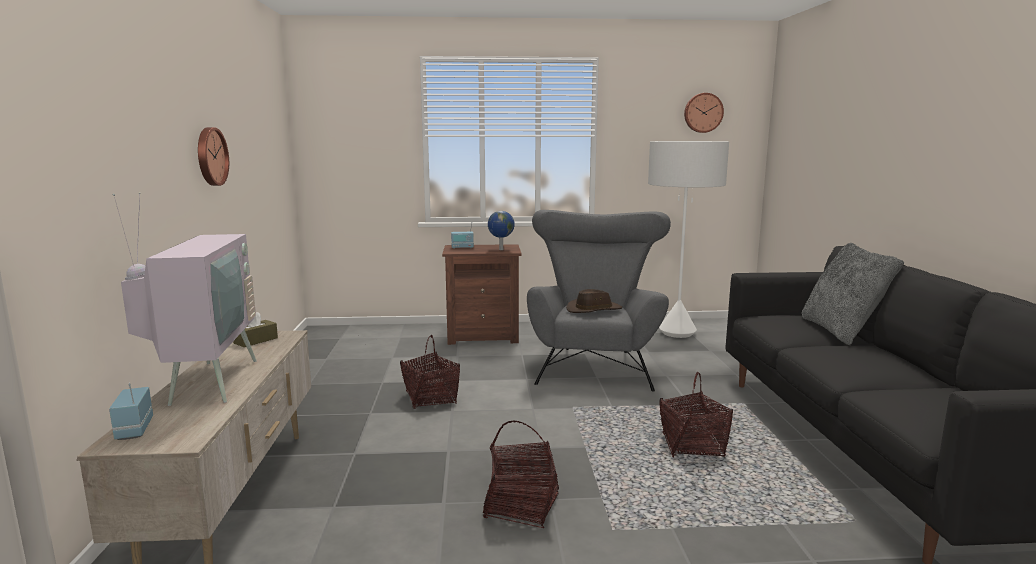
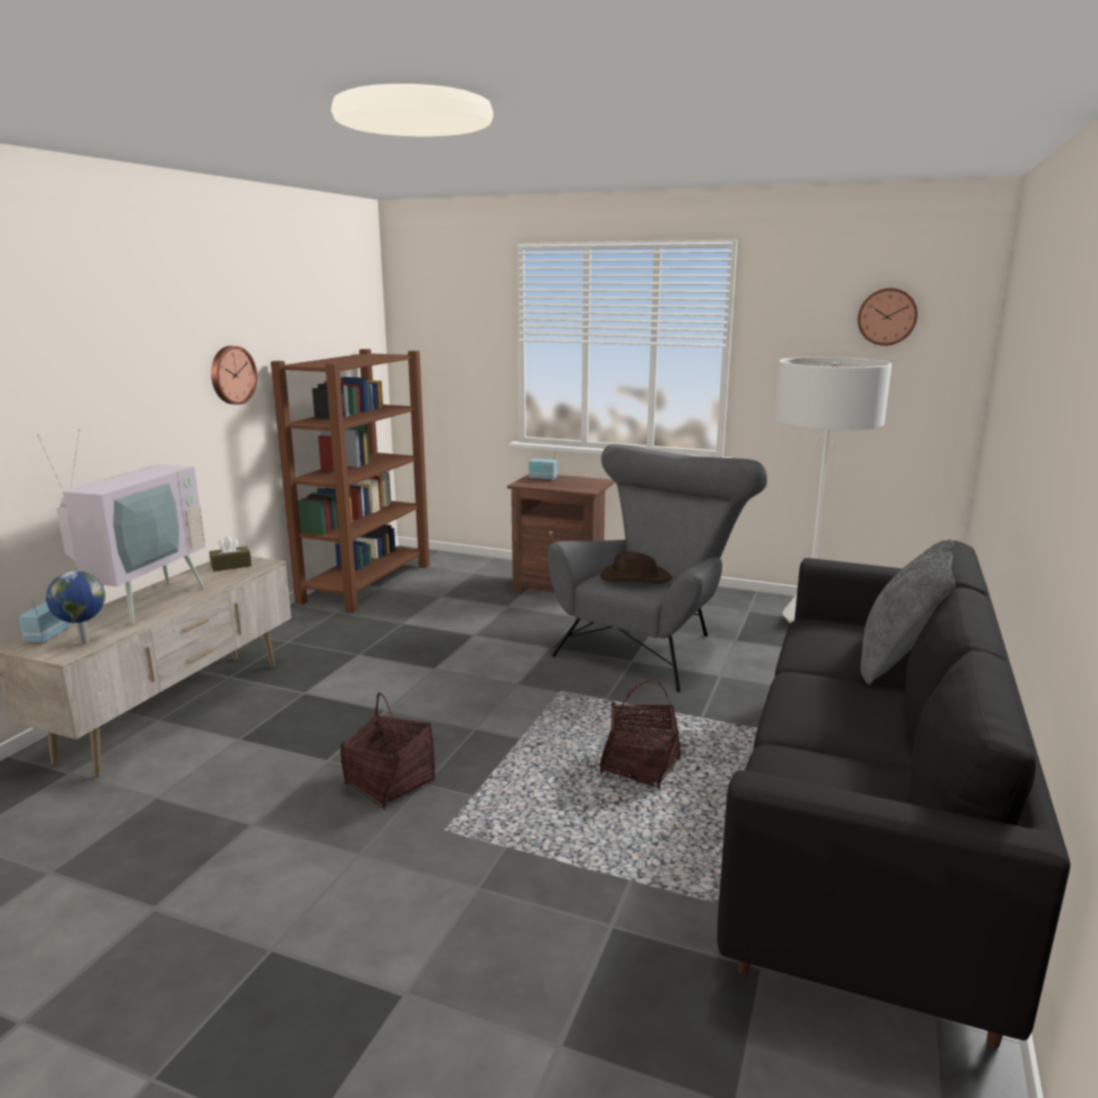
camera: 25 degrees right, 5 degrees up
basket [400,335,460,409] -> none
globe [488,211,515,250] -> globe moved to [46,571,105,645]
none -> brown bookcase [271,349,430,613]

